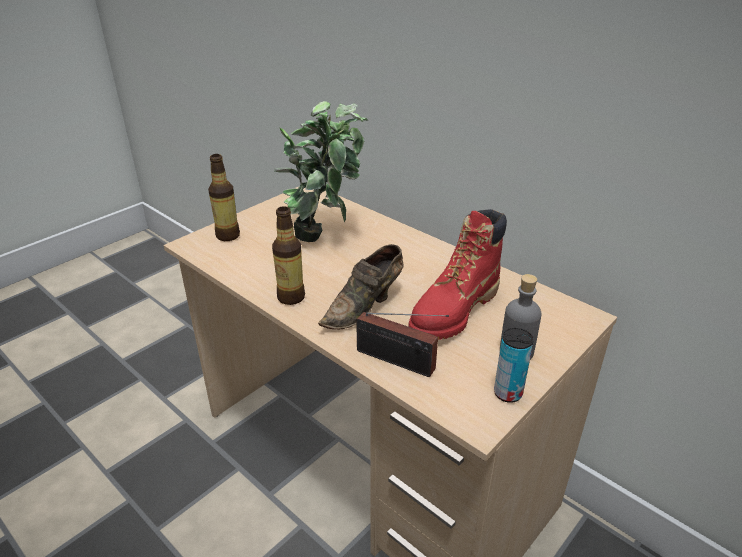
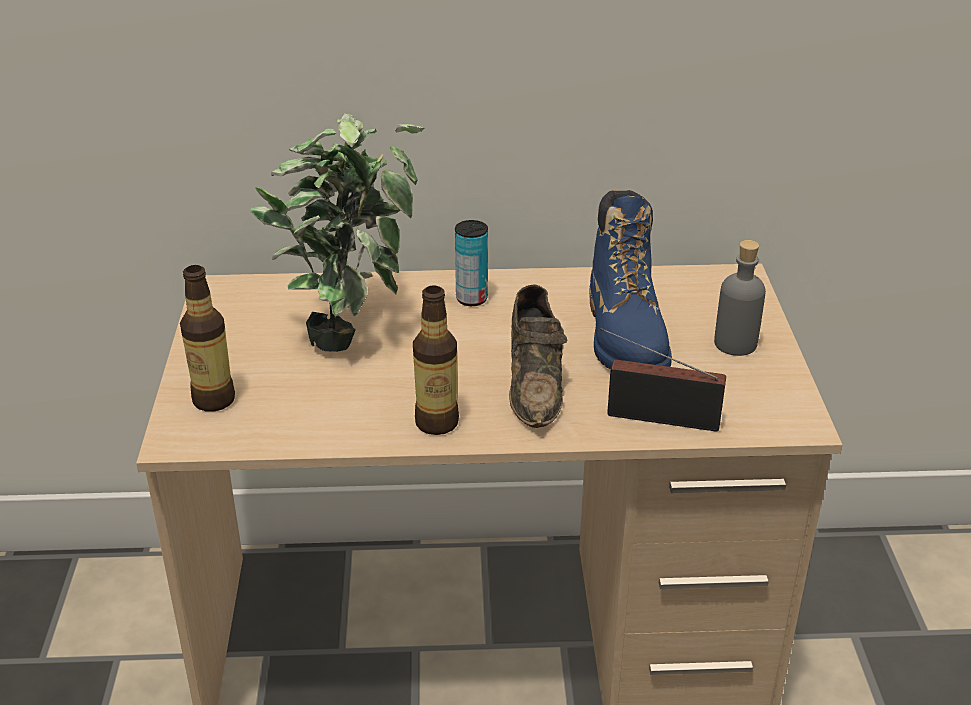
camera: 45 degrees left, 0 degrees up
radio [356,312,449,377] -> radio turned 150 degrees counterclockwise [600,328,726,431]
red boot [408,209,507,340] -> blue boot [589,190,672,369]
can [494,328,534,403] -> can moved to [455,220,488,306]

